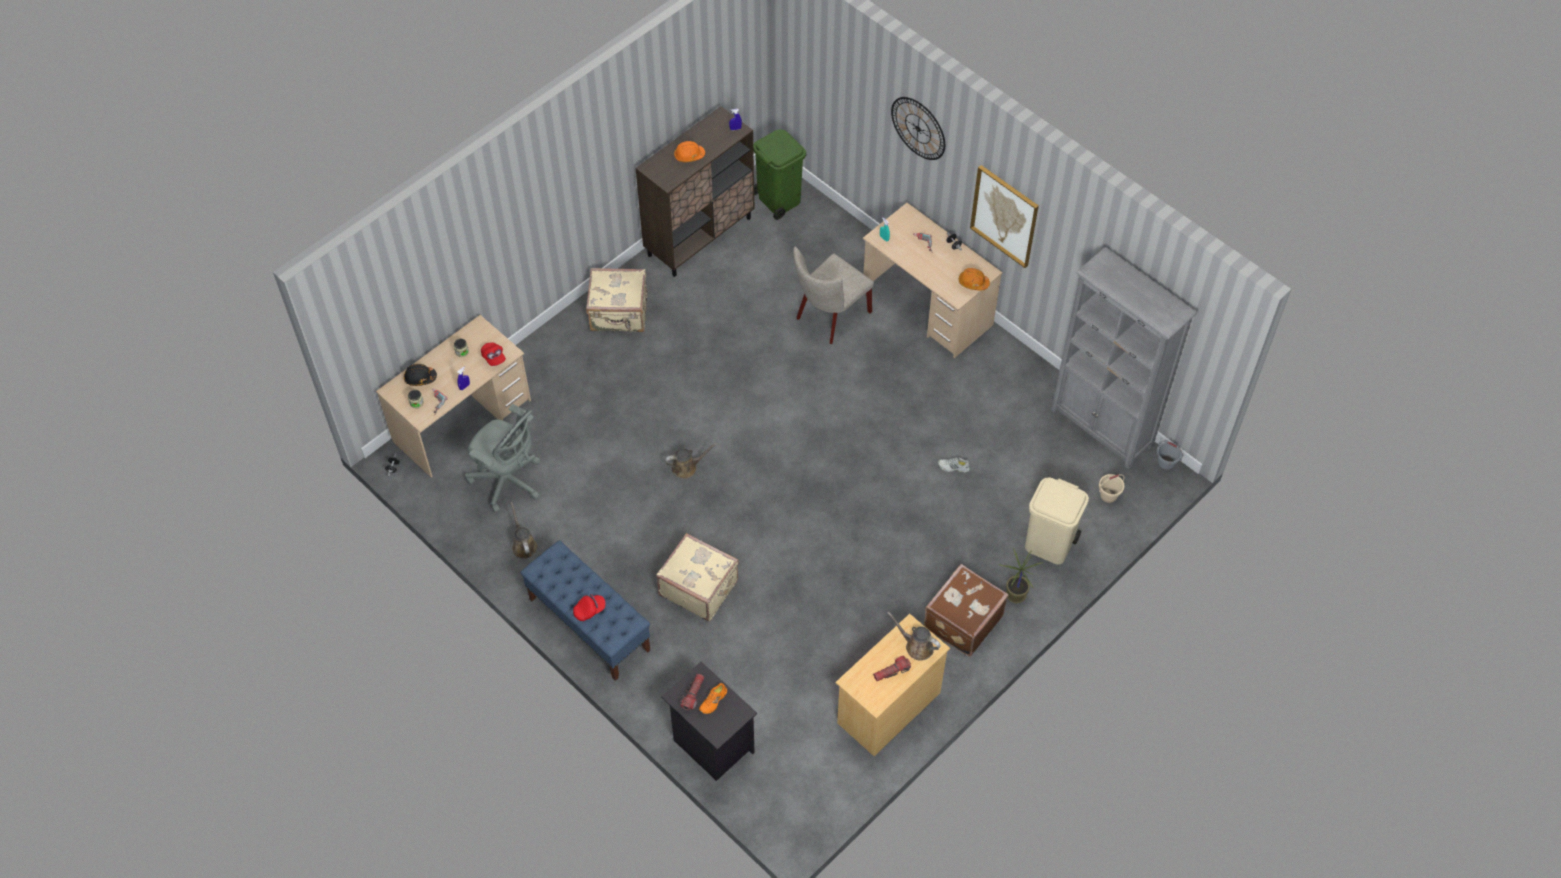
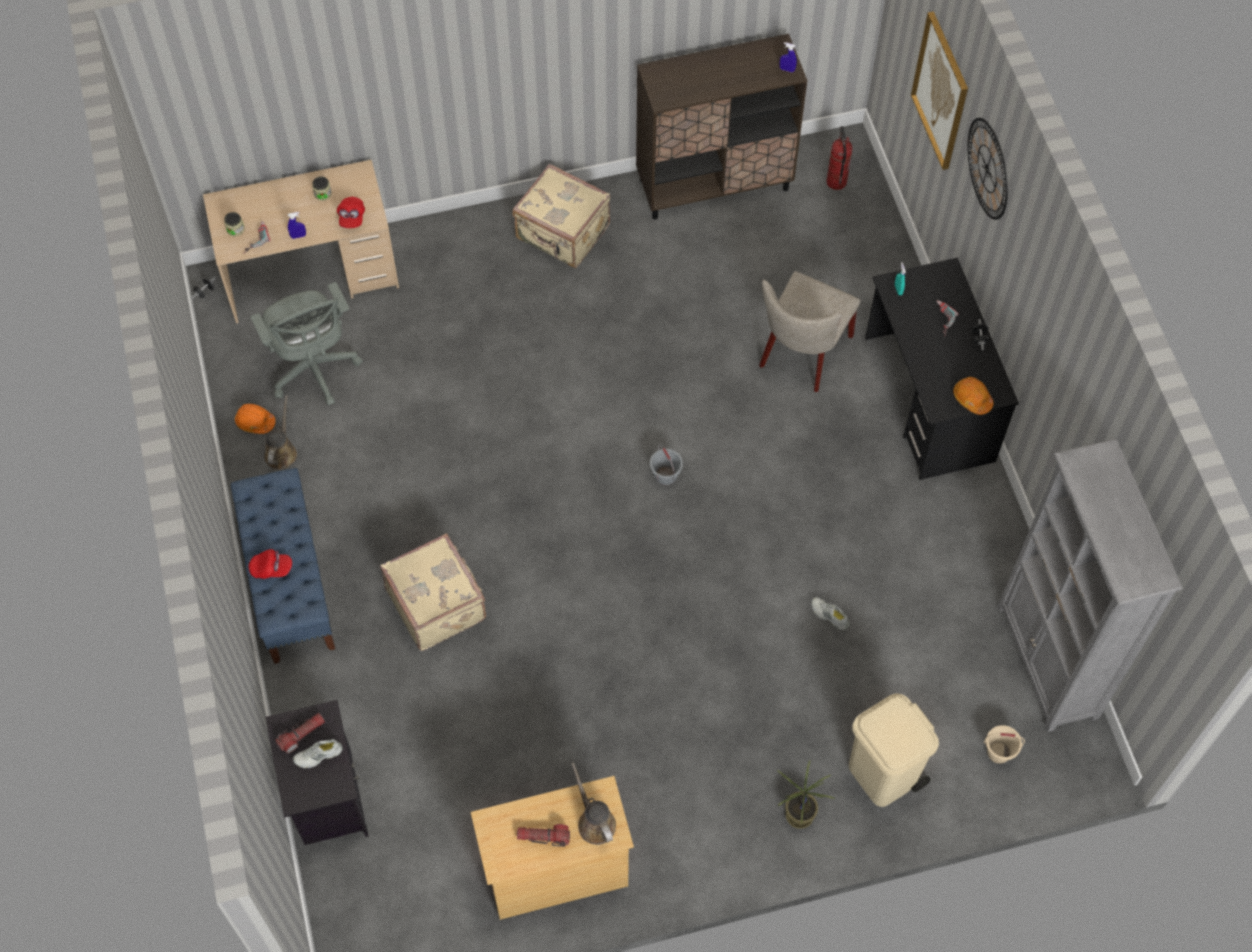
camera: 30 degrees right, 5 degrees up
black hard hat [404,364,437,386] -> none
brown watering can [665,443,717,479] -> none
orange hard hat [674,141,705,162] -> orange hard hat moved to [235,404,275,434]
orange shoe [699,683,727,714] -> white shoe [293,739,343,768]
green trash can [753,129,806,220] -> fire extinguisher [827,126,853,190]
beige chair [793,247,874,344] -> beige chair turned 45 degrees counterclockwise [759,271,860,392]
beige desk [863,202,1003,358] -> black desk [865,258,1019,480]
brown suitcase [924,564,1009,657] -> none
picture [970,165,1039,268] -> picture moved to [911,11,968,170]
grey bucket [1157,441,1183,471] -> grey bucket moved to [650,444,683,486]

